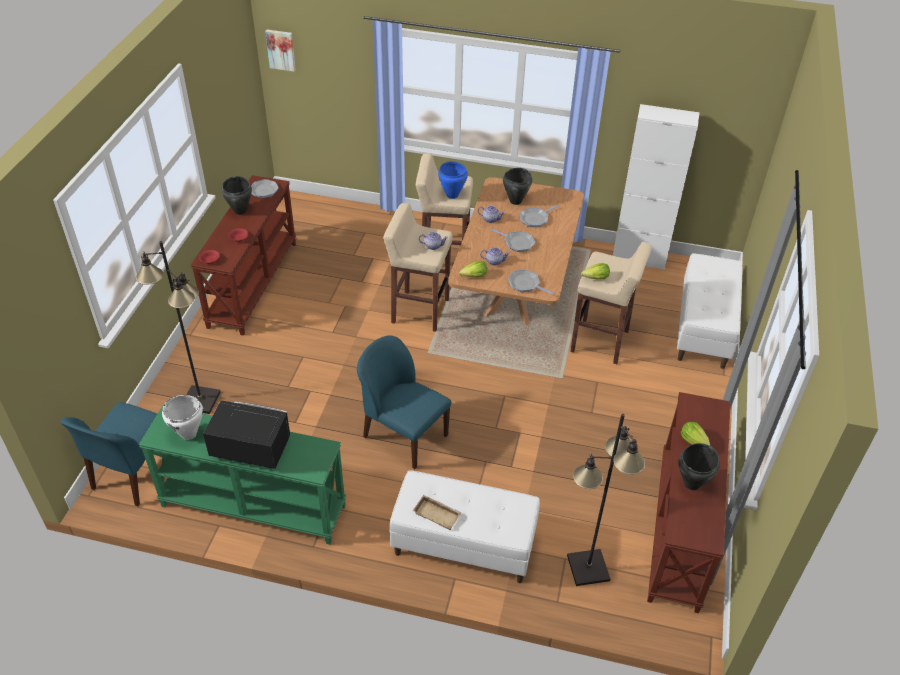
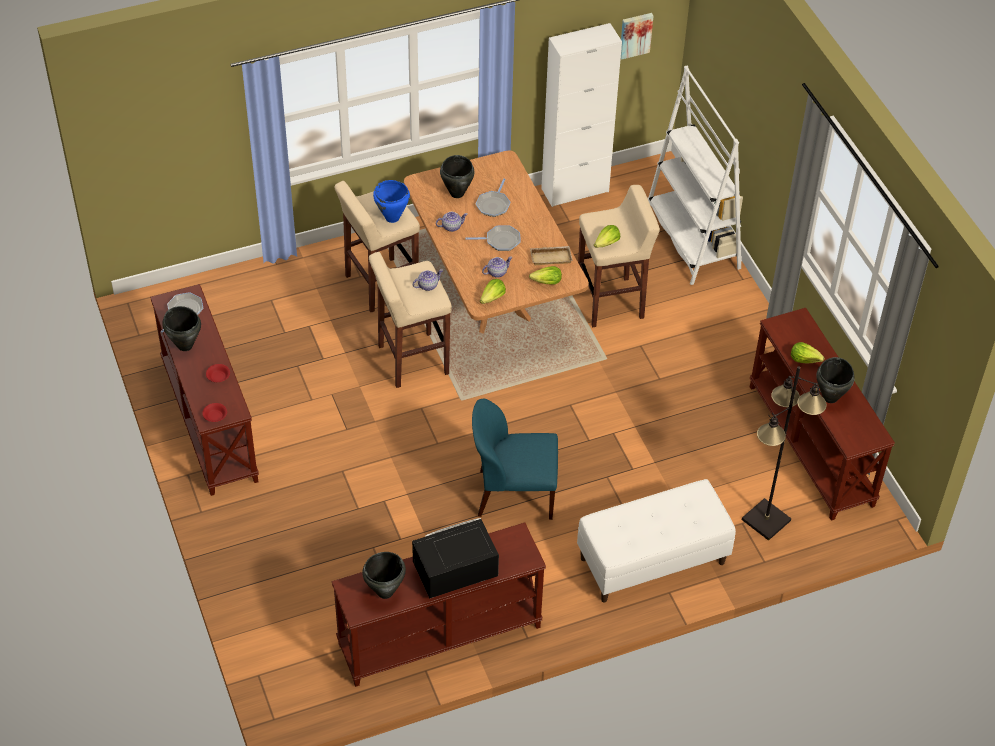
camera: 35 degrees left, 5 degrees up
blue chair [61,402,157,507] -> none
black floor lamp [136,241,221,414] -> none
green console table [139,406,346,545] -> brown console table [332,523,546,687]
white cooking pot [162,395,203,440] -> black cooking pot [362,552,406,599]
picture [265,30,296,72] -> picture moved to [621,13,654,60]
beige tray [413,495,461,530] -> beige tray moved to [530,246,573,265]
frying pan [508,270,554,295] -> lettuce [529,266,562,285]
white bench [677,253,743,369] -> white bookcase [648,66,743,285]

